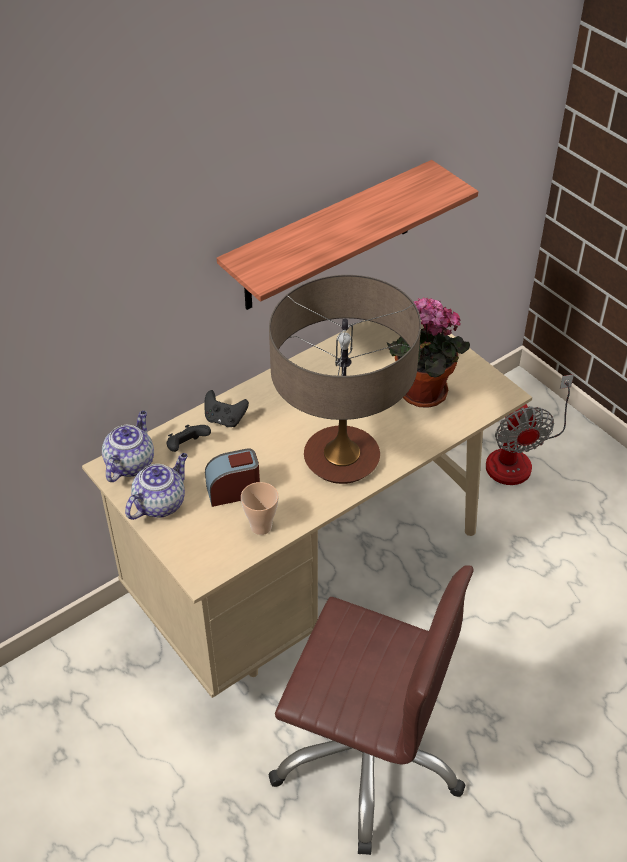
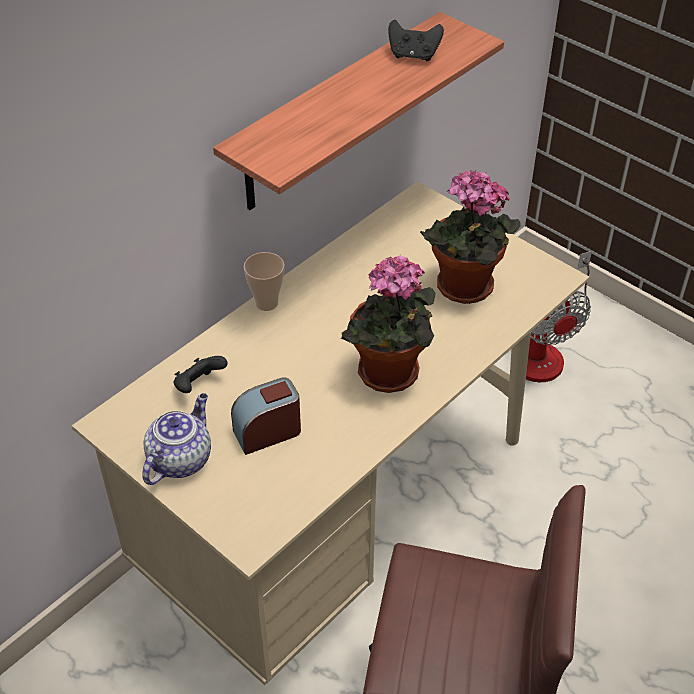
camera: 10 degrees left, 0 degrees up
teapot [102,411,154,482] -> none
black game controller [204,390,249,427] -> black game controller moved to [388,20,444,61]
cup [241,482,278,535] -> cup moved to [244,252,285,311]
table lamp [269,275,421,484] -> potted plant [341,255,435,393]

